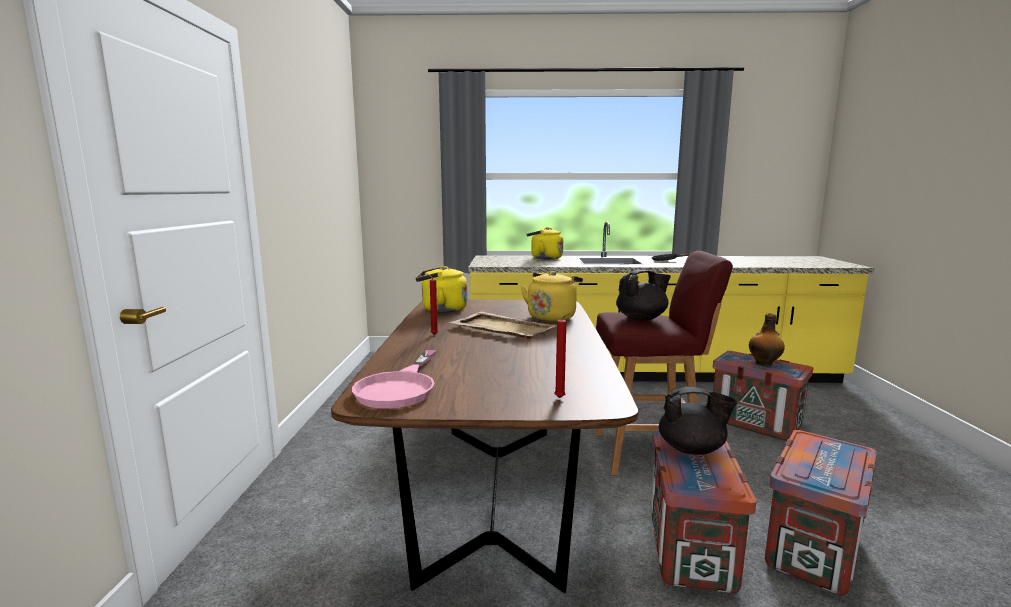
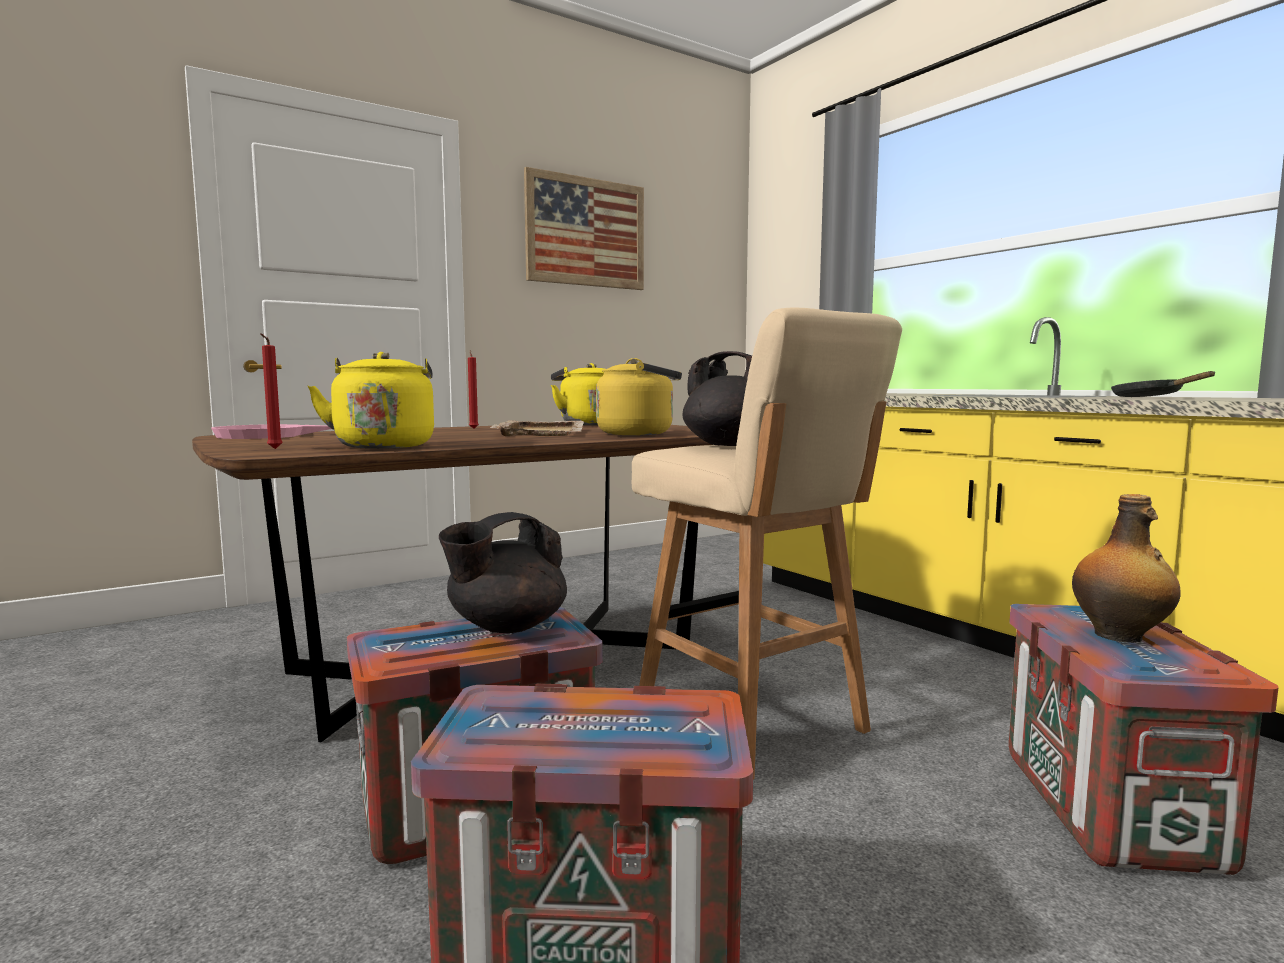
camera: 55 degrees right, 5 degrees down
yellow kettle [527,227,563,259] -> yellow kettle moved to [308,352,434,449]
red stool [596,251,733,475] -> beige stool [632,308,902,780]
black teapot [659,387,737,455] -> black teapot turned 75 degrees clockwise [439,512,567,633]
none -> picture [524,167,644,290]

